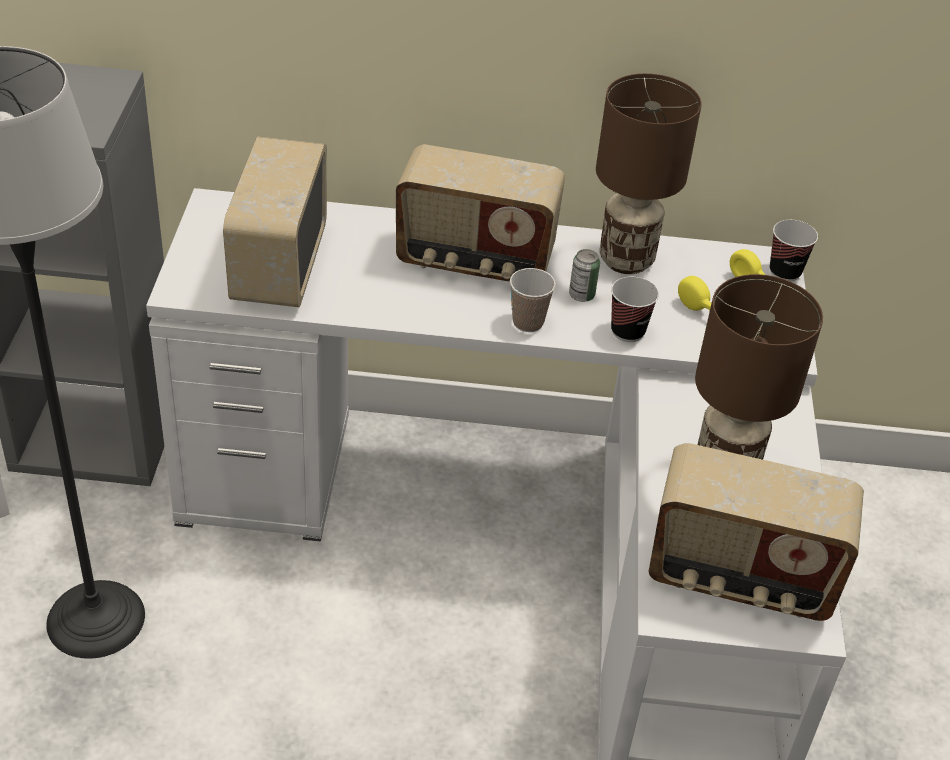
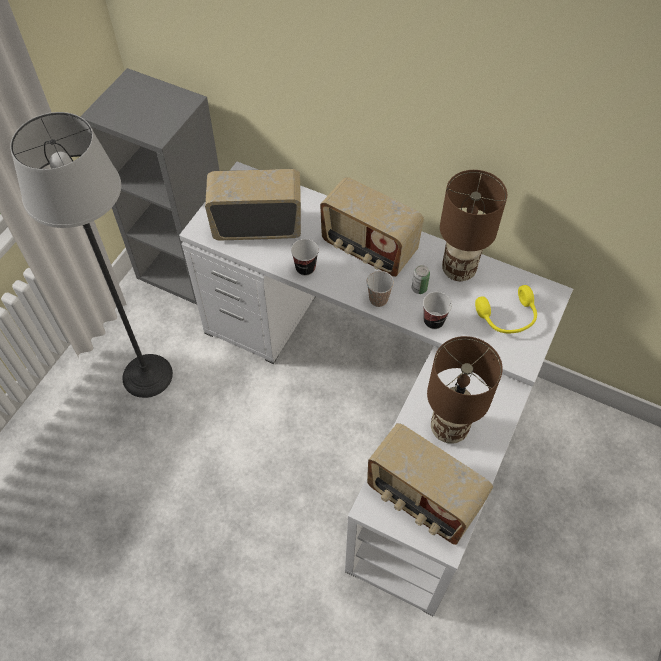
camera: 25 degrees right, 15 degrees up
radio [223,137,327,307] -> radio turned 60 degrees clockwise [205,169,301,240]
cup [770,220,818,282] -> cup moved to [291,239,319,276]

